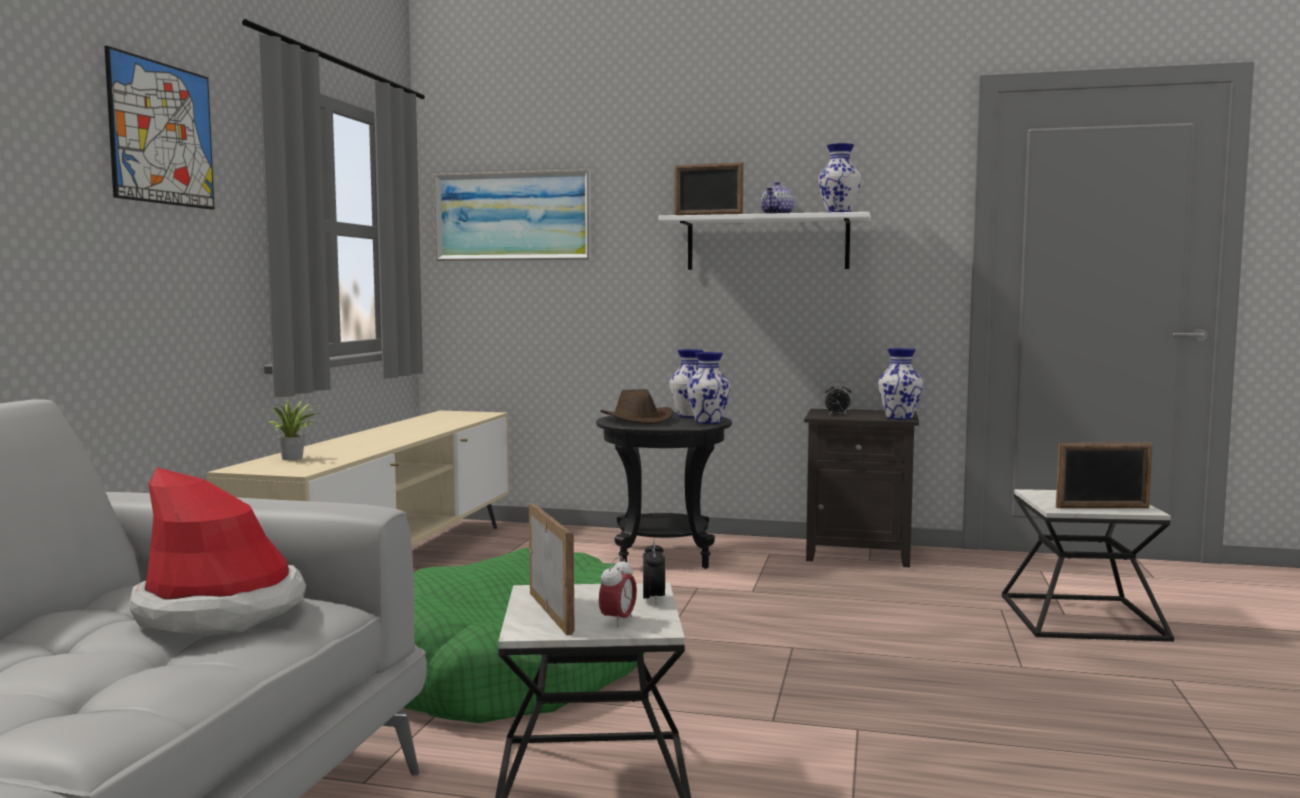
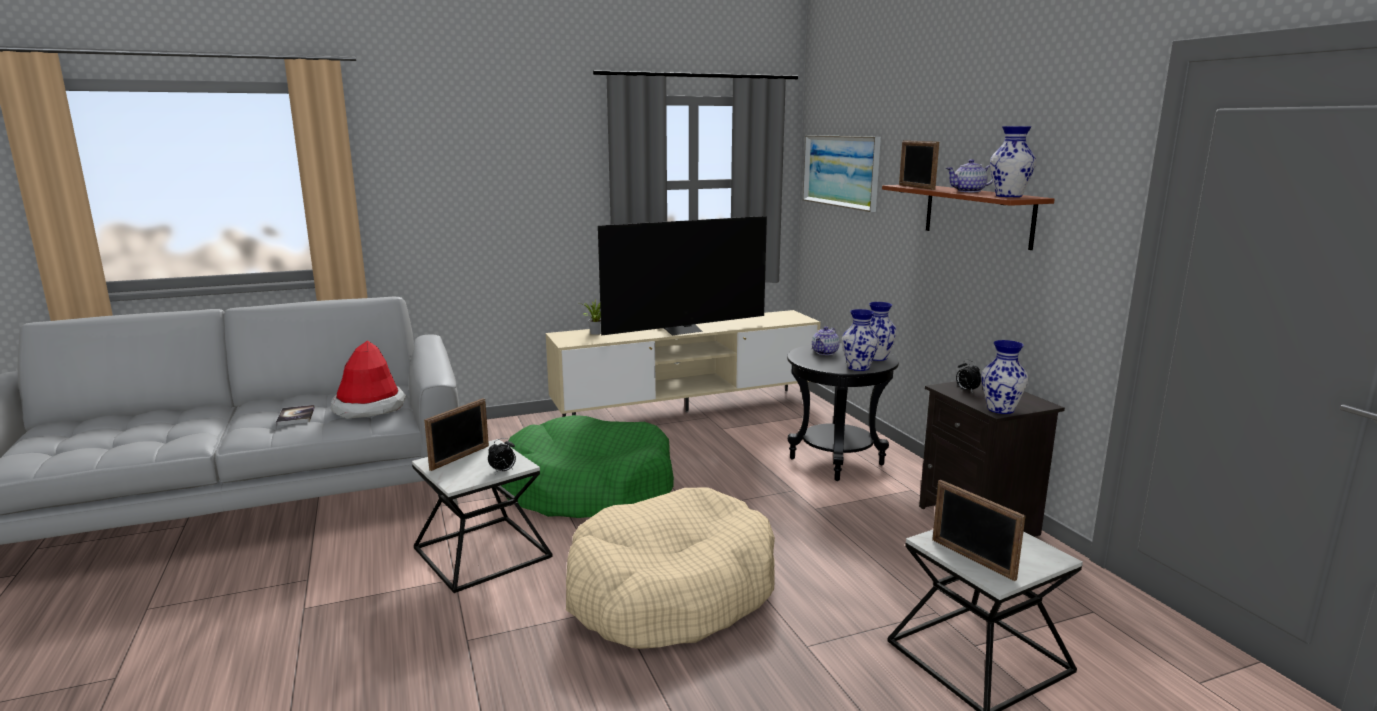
camera: 55 degrees right, 10 degrees up
picture [105,46,214,210] -> none
alarm clock [599,556,637,627] -> none
brown hat [600,389,674,424] -> teapot [812,326,840,355]
white shelf [659,212,871,270] -> brown shelf [882,185,1055,250]
none -> book [276,405,315,426]
none -> beige dog bed [566,487,775,649]
none -> television [598,216,767,335]

